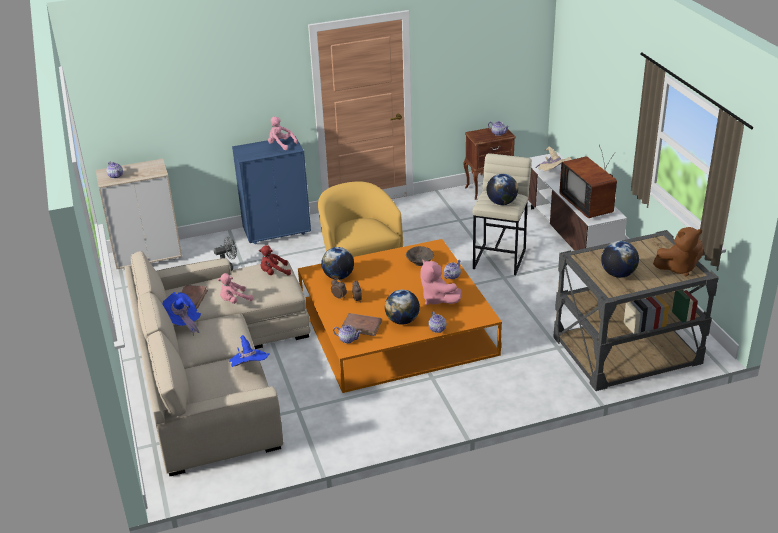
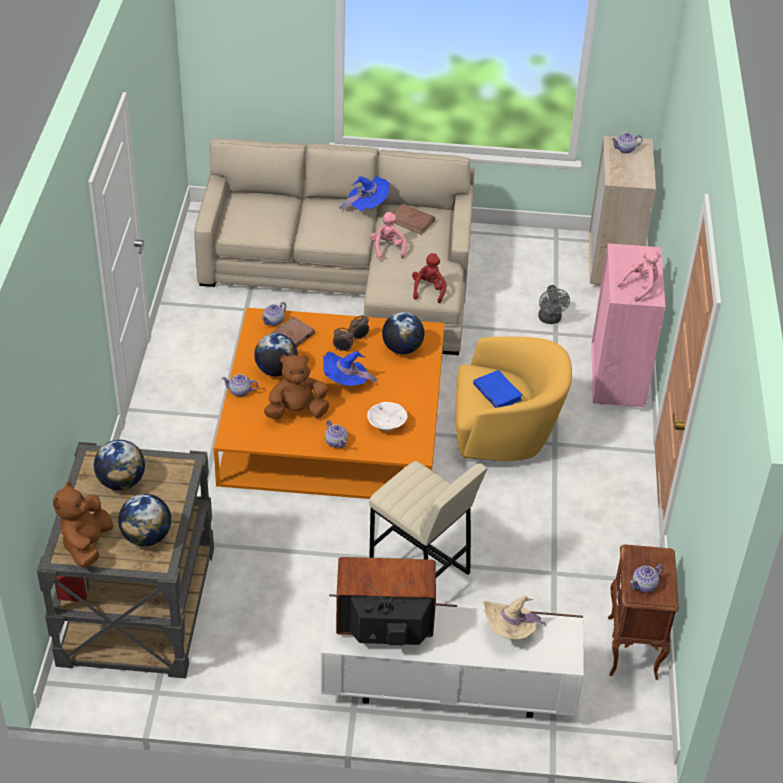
camera: 110 degrees right, 10 degrees up
blue hat [229,335,269,367] -> blue hat moved to [323,351,378,386]
blue cabinet [232,136,311,244] -> pink cabinet [592,243,666,407]
brown bowl [406,246,434,266] -> white bowl [367,402,408,431]
pink plush toy [420,260,462,305] -> brown plush toy [264,354,329,419]
globe [486,174,518,205] -> globe moved to [118,494,171,546]
none -> blue book [473,370,523,408]

